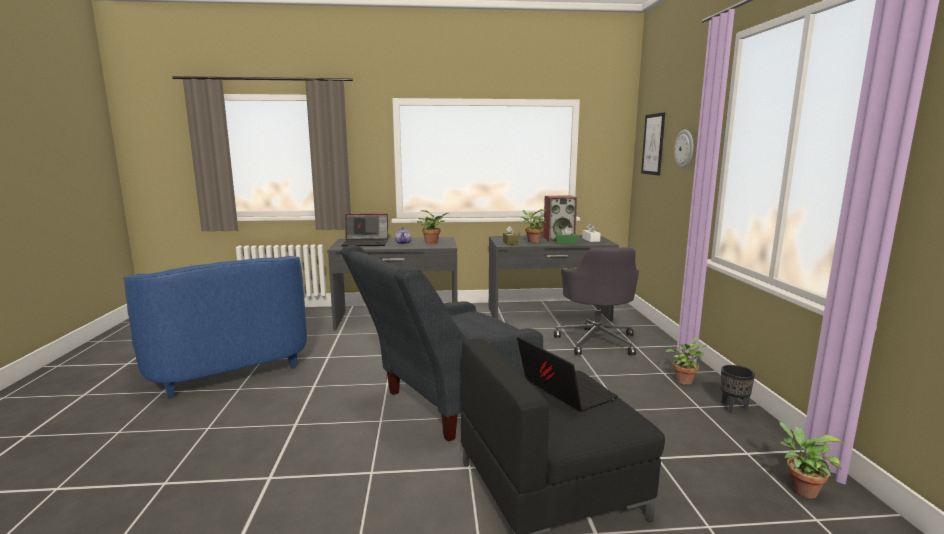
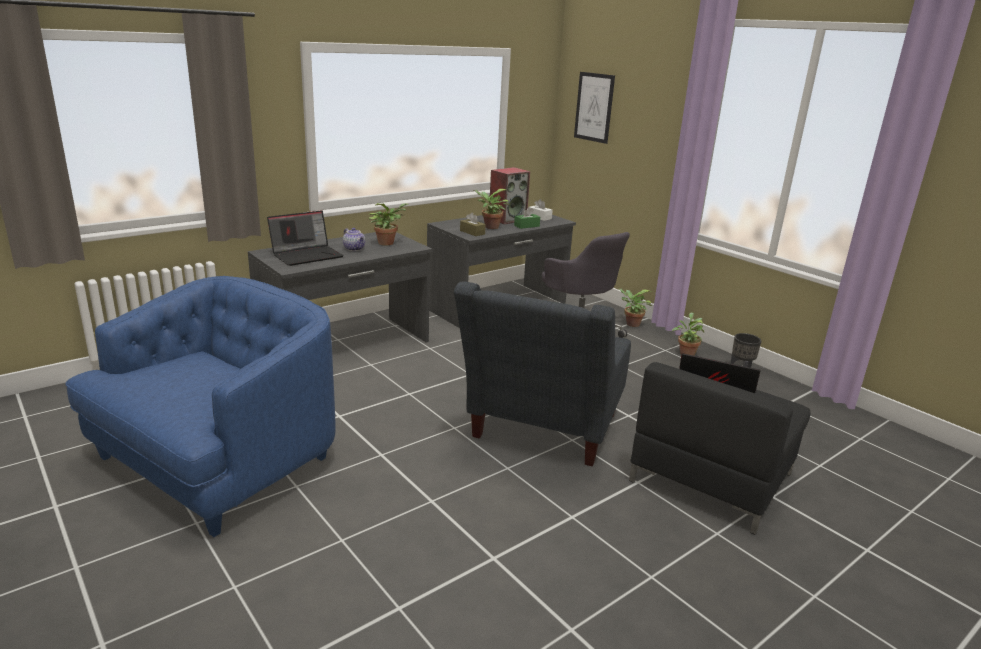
camera: 35 degrees left, 10 degrees up
blue armchair [124,256,307,398] -> blue armchair turned 75 degrees counterclockwise [65,276,336,537]
wall clock [674,130,693,168] -> none
potted plant [779,422,843,499] -> potted plant moved to [619,289,652,327]

